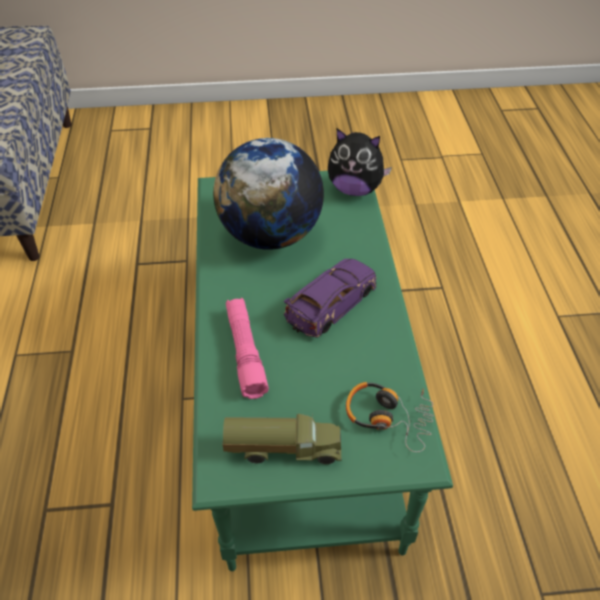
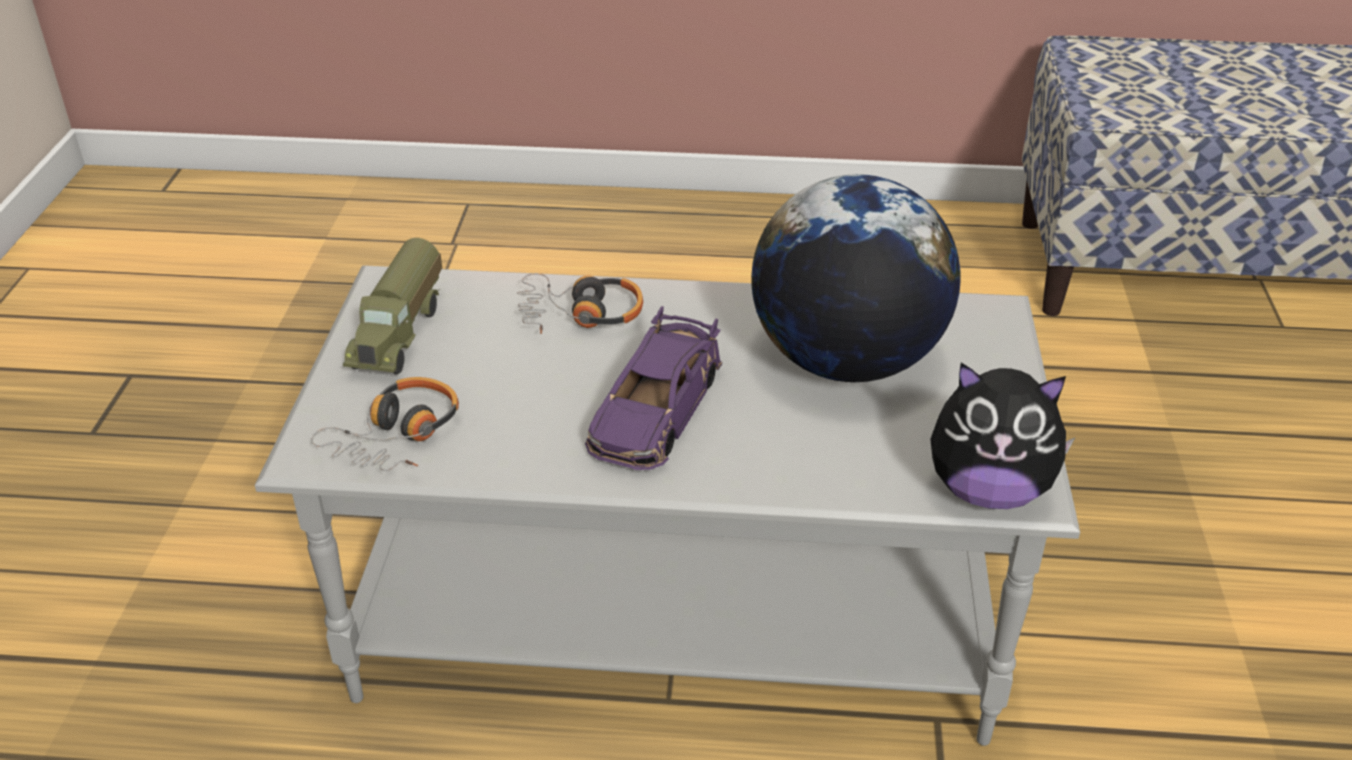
camera: 100 degrees right, 10 degrees down
green coffee table [192,171,453,571] -> grey coffee table [255,265,1080,746]
pink flashlight [226,297,269,399] -> headphones [517,273,643,334]
purple toy car [284,259,376,338] -> purple toy car turned 60 degrees clockwise [585,306,722,470]
plush toy [328,129,392,196] -> plush toy turned 105 degrees counterclockwise [930,363,1075,509]

